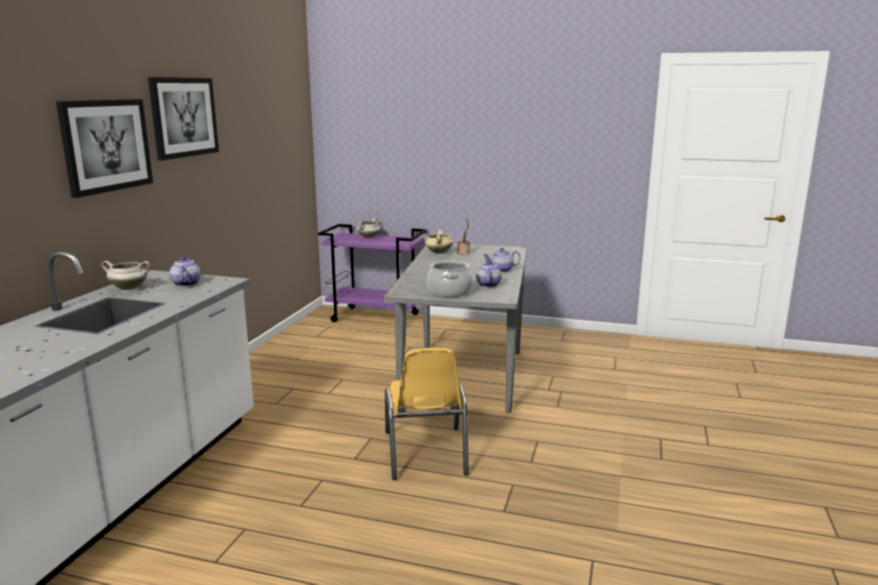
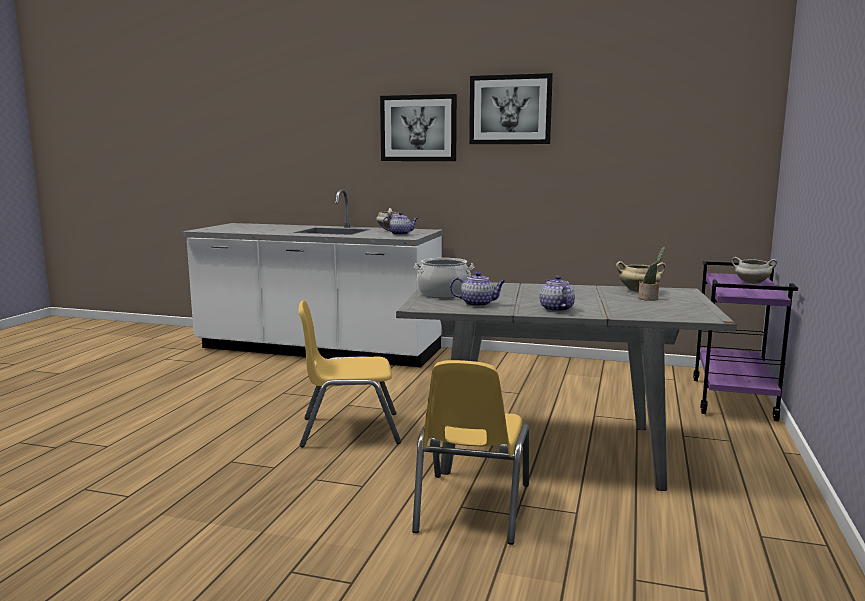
camera: 90 degrees right, 5 degrees down
none -> yellow chair [412,360,529,545]

